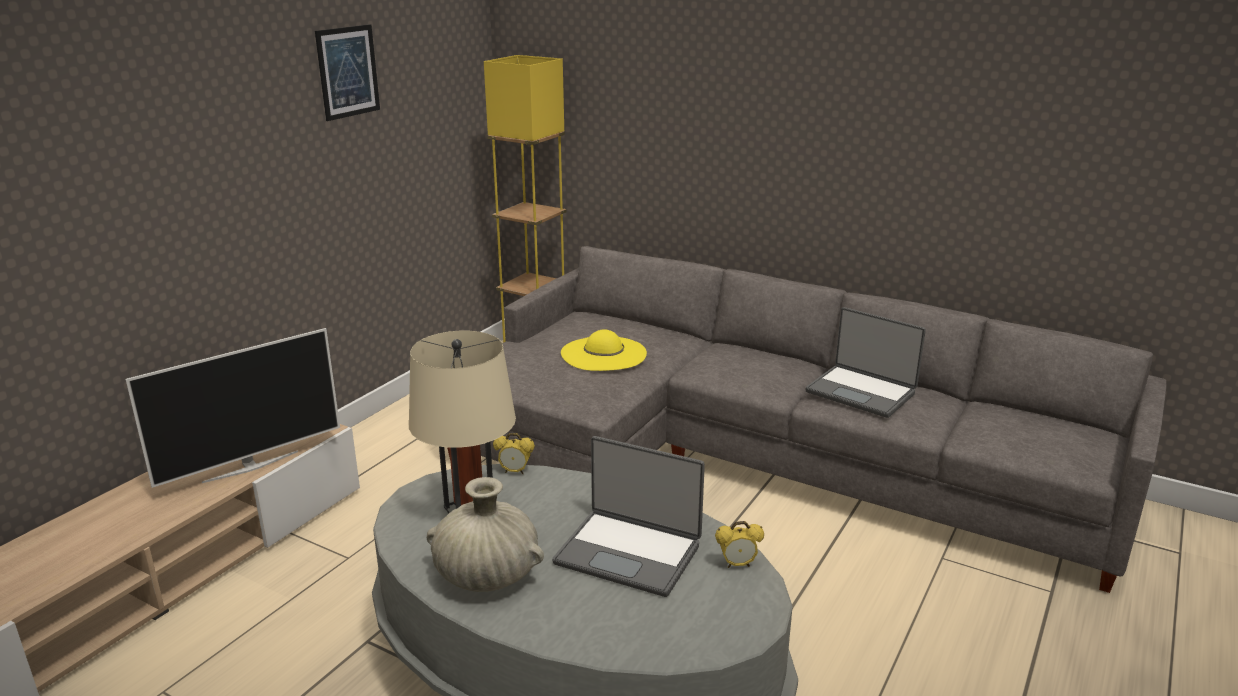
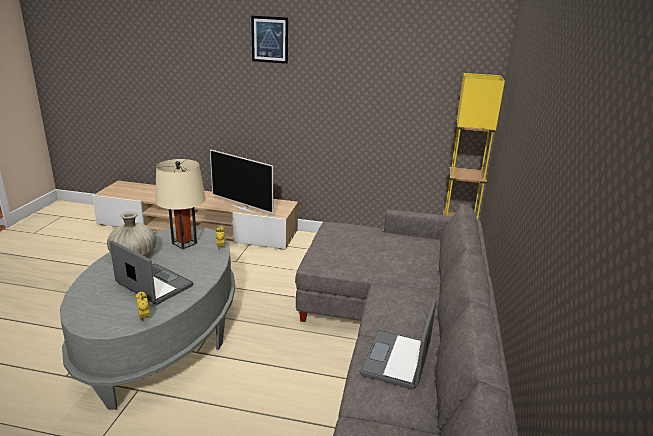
camera: 70 degrees right, 0 degrees up
picture [315,24,380,121] -> picture moved to [251,16,288,64]
laptop [552,436,705,597] -> laptop turned 120 degrees clockwise [109,241,193,305]
yellow hat [561,329,647,371] -> none

